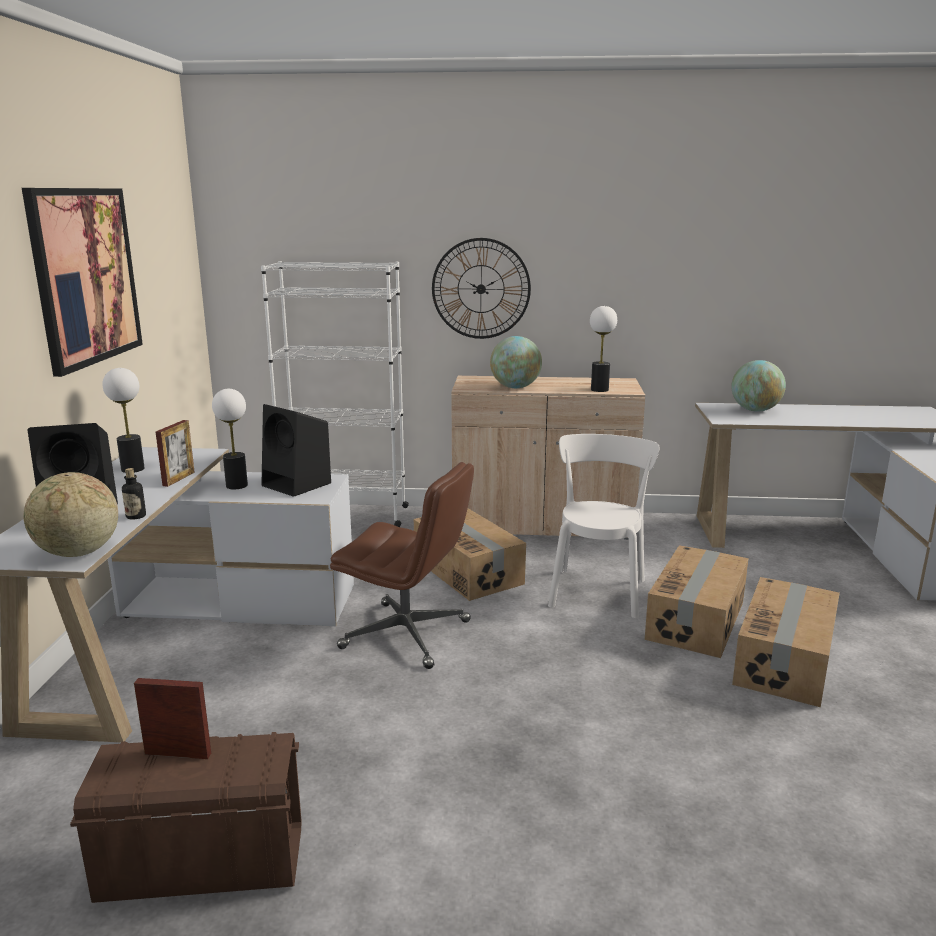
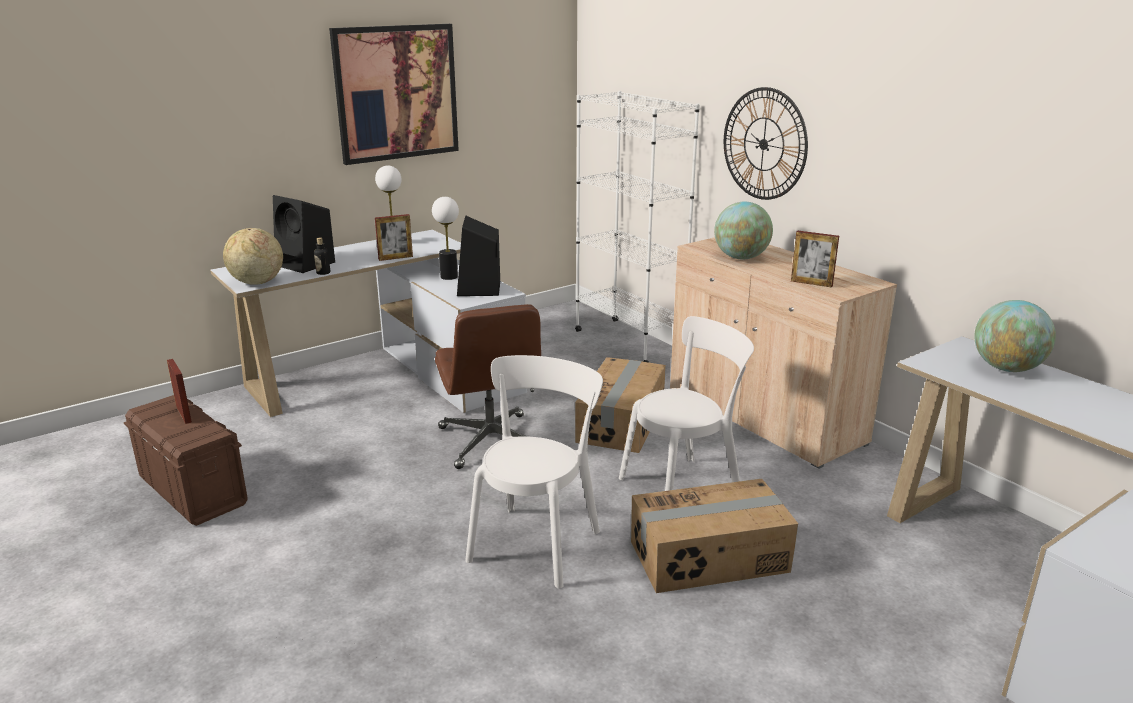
camera: 50 degrees right, 5 degrees up
table lamp [590,306,617,392] -> picture frame [791,231,839,288]
cardboard box [732,577,840,707] -> none
none -> white chair [465,355,603,588]

